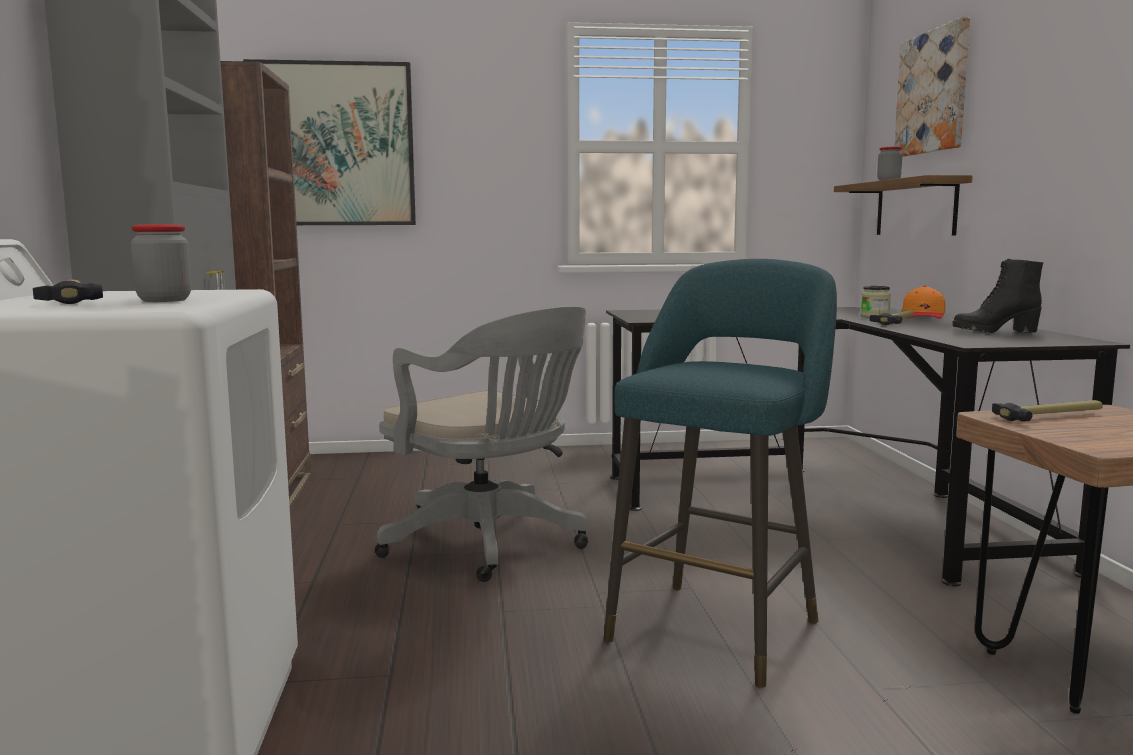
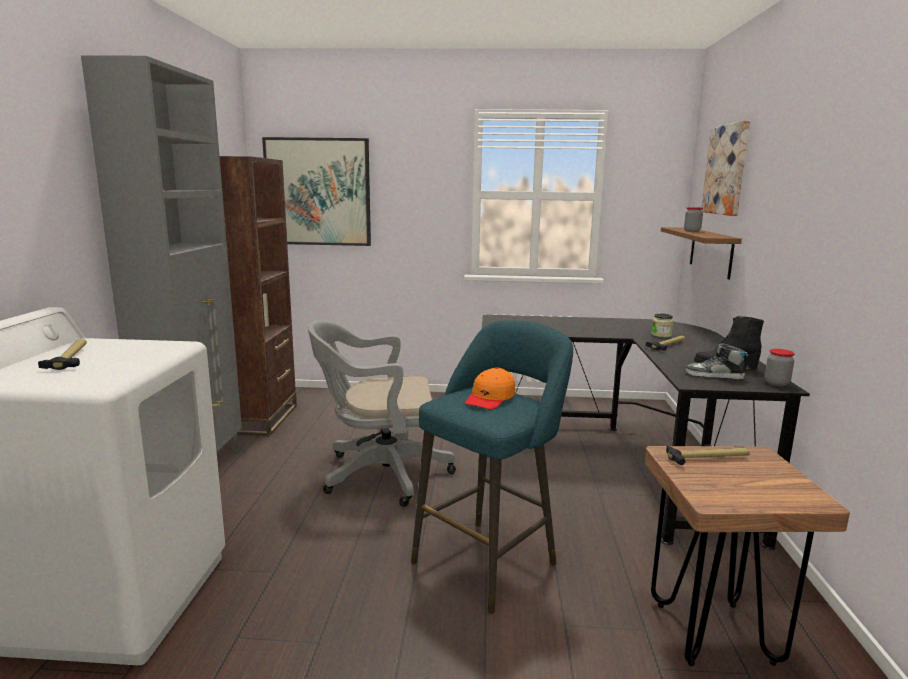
camera: 10 degrees right, 5 degrees up
jar [131,224,191,302] -> jar moved to [765,349,795,386]
grey office chair [375,306,588,582] -> grey office chair turned 120 degrees clockwise [307,321,456,507]
orange cap [902,286,945,319] -> orange cap moved to [465,367,515,410]
none -> shoe [685,343,749,379]

